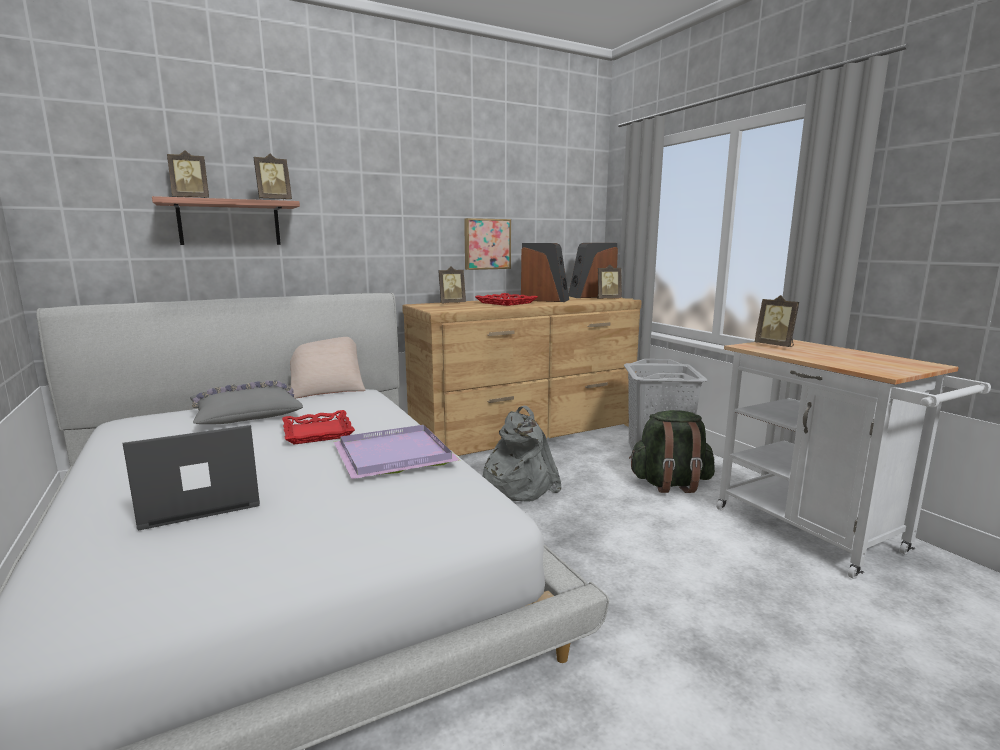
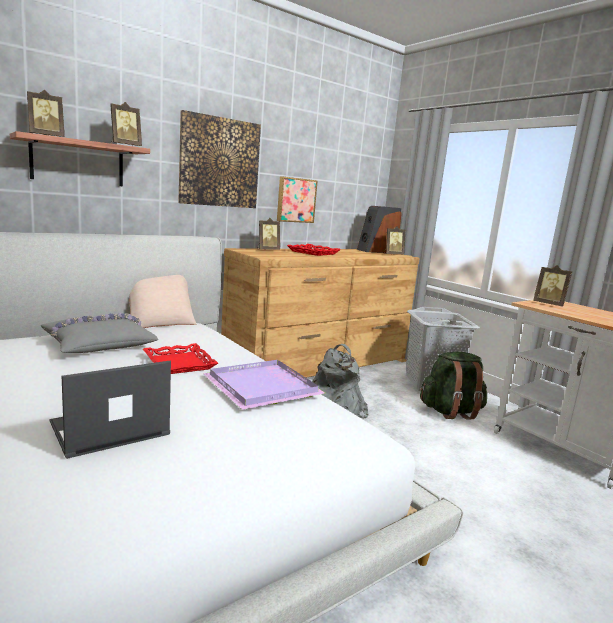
camera: 10 degrees left, 0 degrees up
speaker [521,243,569,302] -> none
none -> picture [178,110,261,208]

